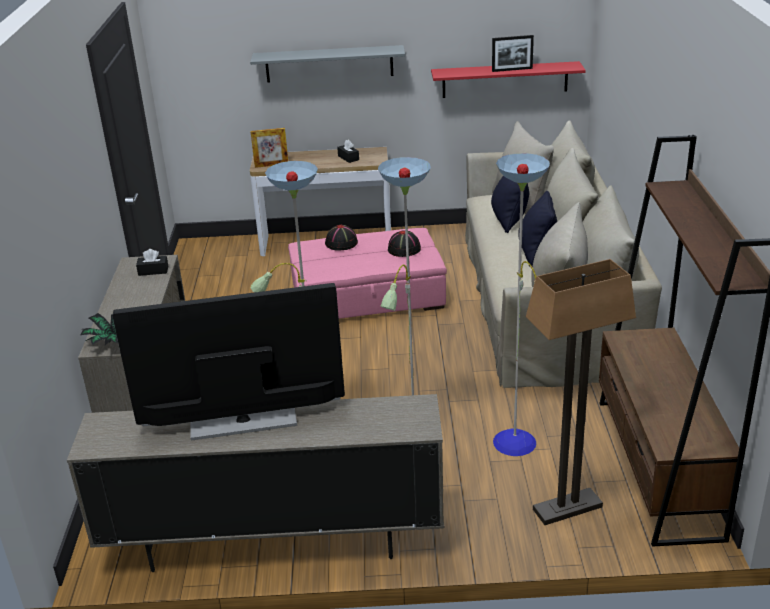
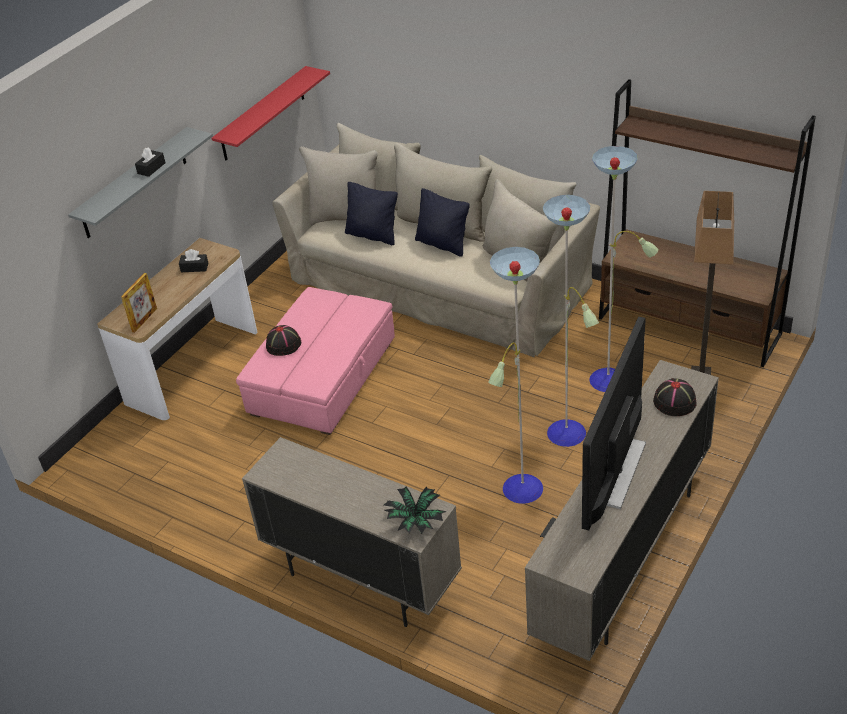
camera: 55 degrees left, 10 degrees up
black tissue box [136,249,169,276] -> black tissue box moved to [135,148,165,177]
black hat [388,230,421,257] -> black hat moved to [653,378,697,416]
picture frame [492,35,534,72] -> none

